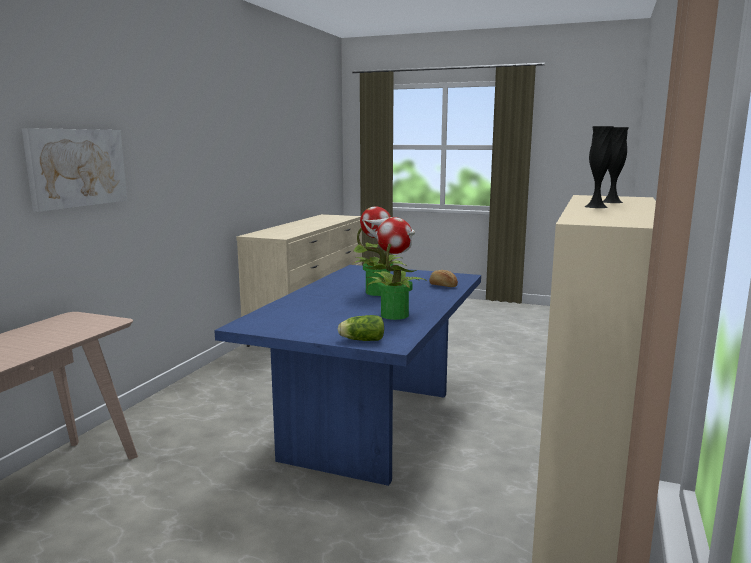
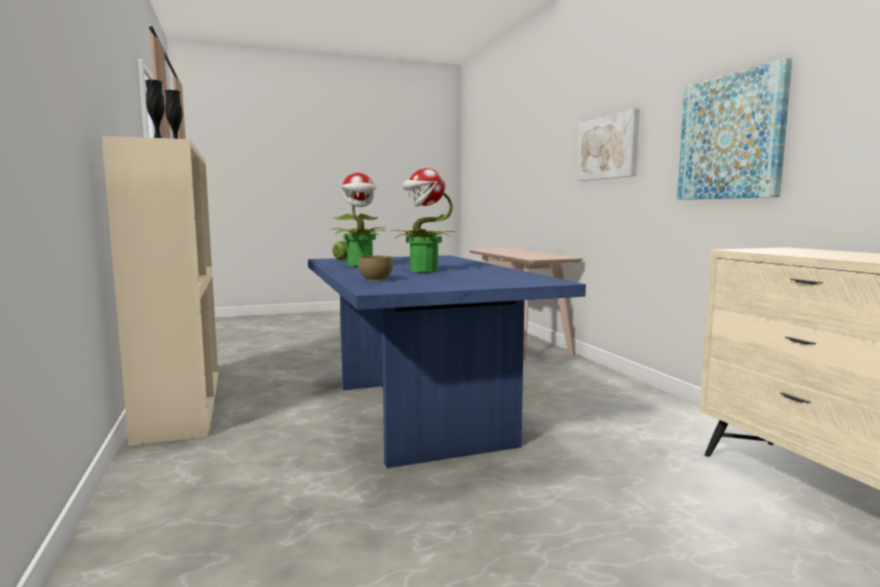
camera: 140 degrees right, 5 degrees down
bread [429,270,458,287] -> brown bowl [359,256,393,281]
none -> picture [677,58,792,200]

